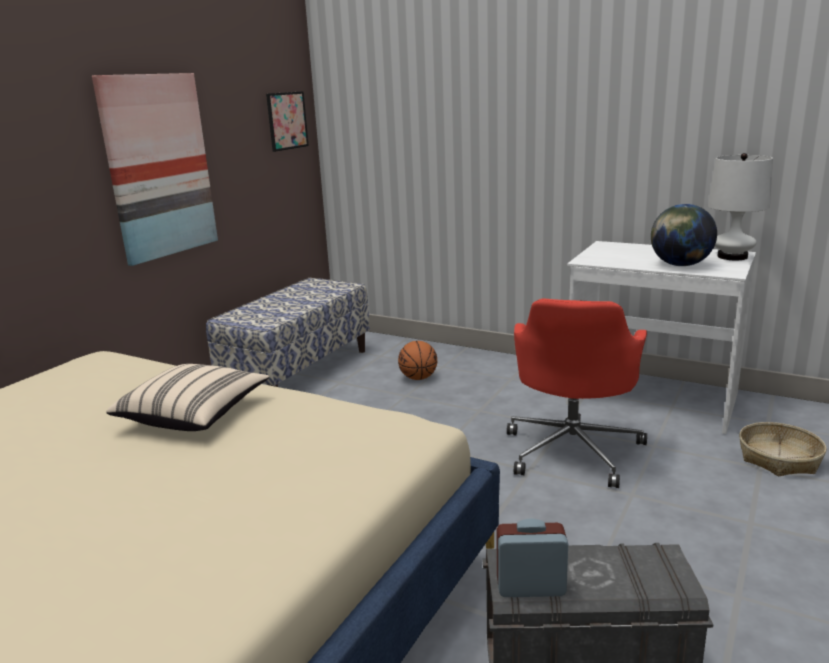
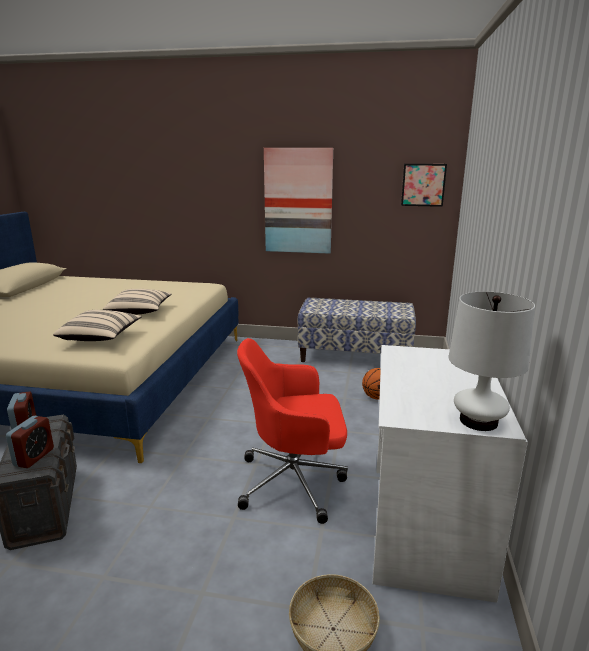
camera: 70 degrees right, 0 degrees up
globe [651,204,717,266] -> none
none -> alarm clock [6,416,54,468]
none -> beige pillow [53,310,142,341]

